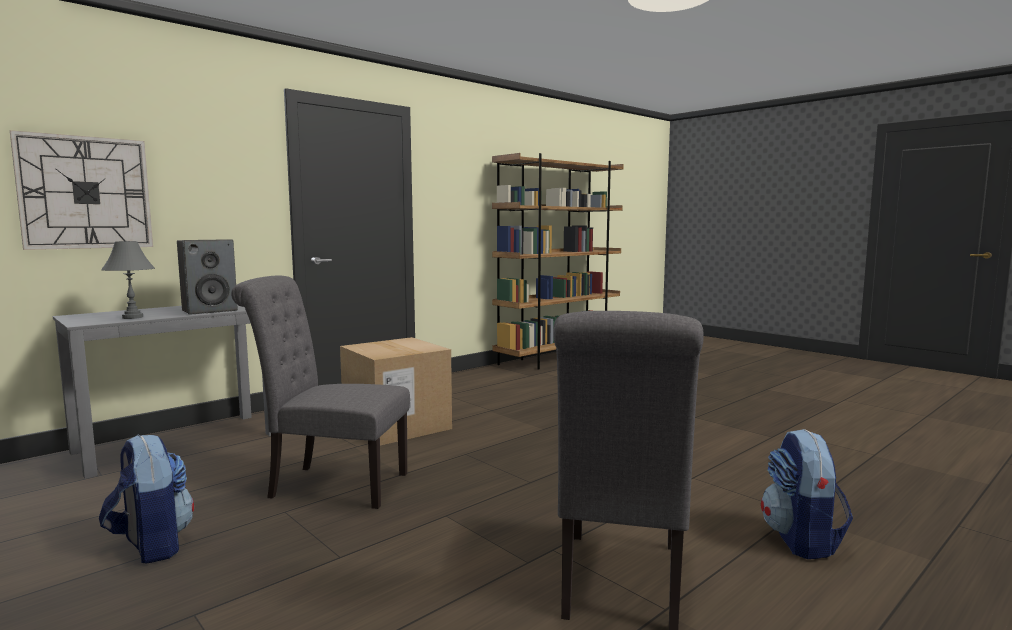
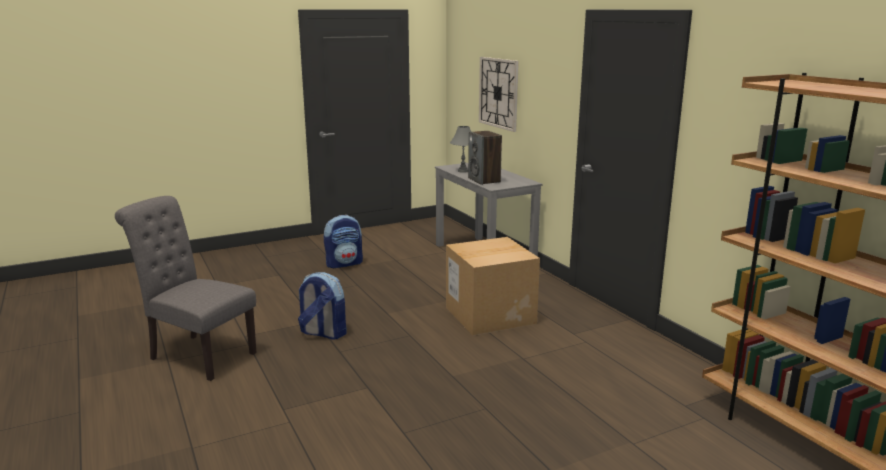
camera: 105 degrees right, 10 degrees up
grey chair [231,276,410,509] -> none
backpack [761,429,853,559] -> backpack moved to [298,272,347,340]

